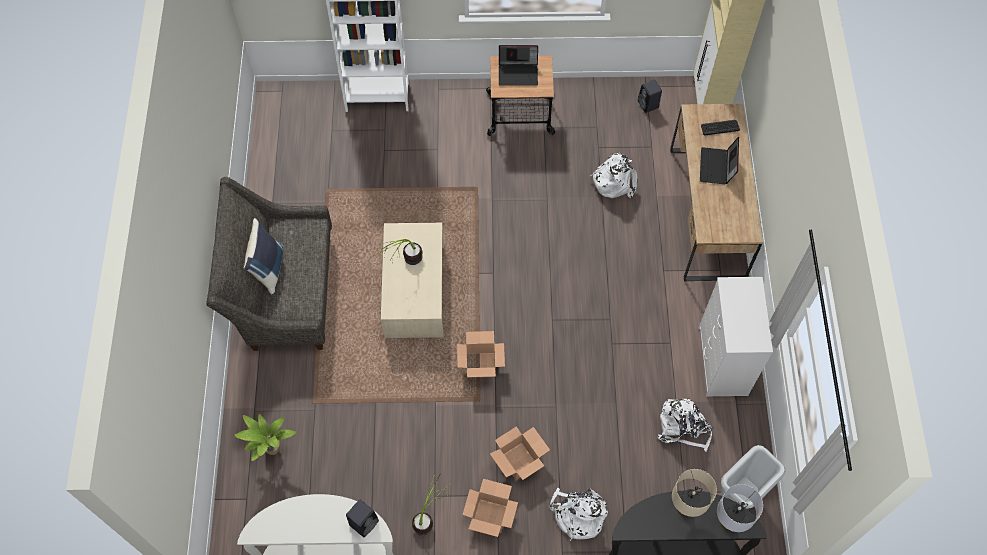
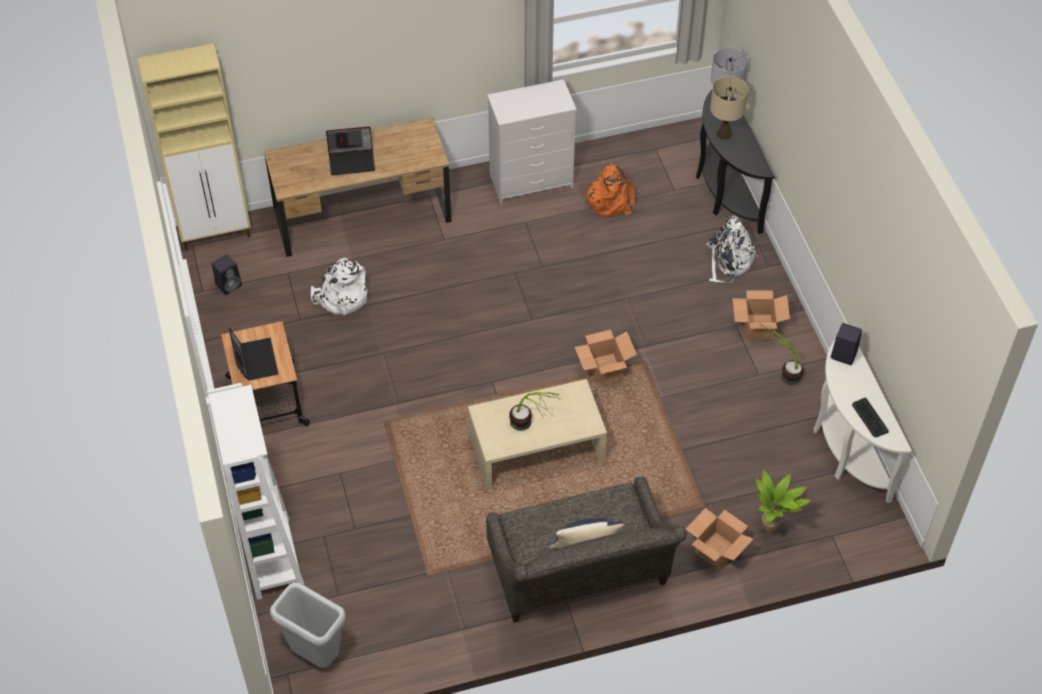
camera: 105 degrees left, 10 degrees down
cardboard box [490,426,550,480] -> cardboard box moved to [686,508,753,570]
white backpack [657,399,713,452] -> orange backpack [583,164,635,217]
keyboard [701,120,740,136] -> keyboard moved to [852,397,889,437]
grey trash can [721,445,786,509] -> grey trash can moved to [270,582,345,668]

